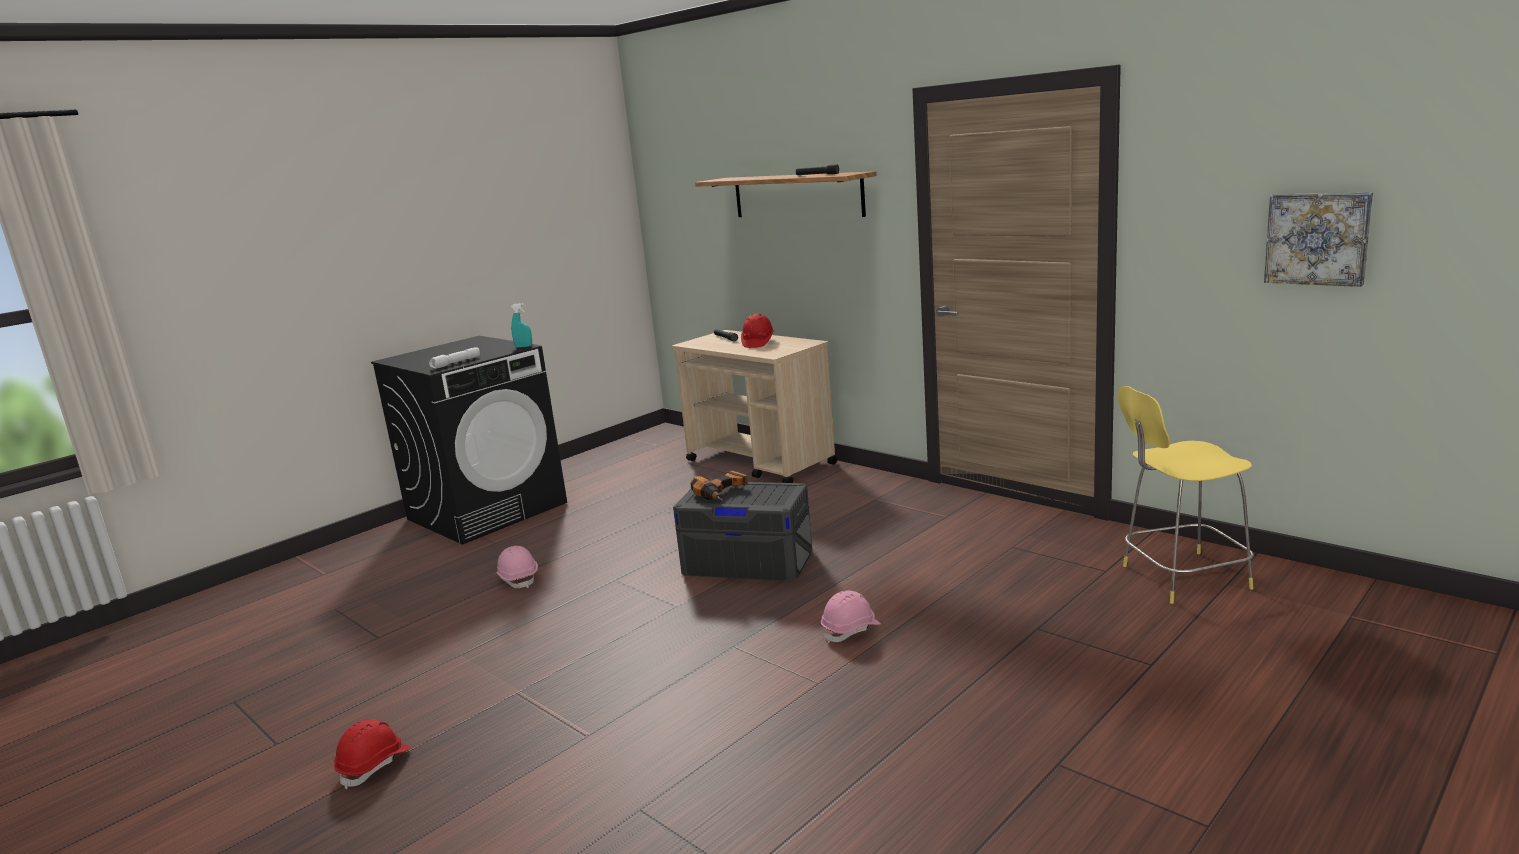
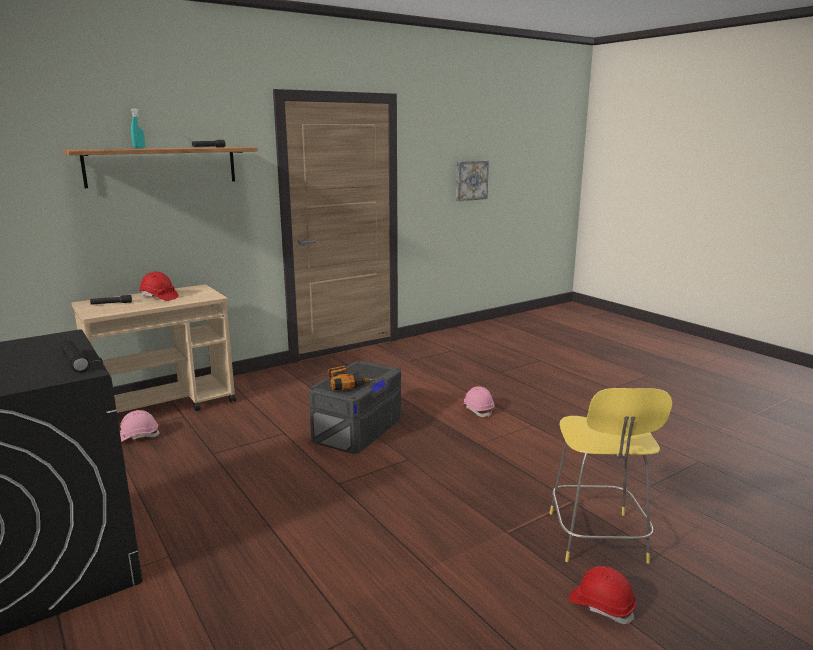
camera: 80 degrees left, 0 degrees up
white flashlight [429,347,480,369] -> black flashlight [61,341,90,372]
pink hard hat [496,546,538,588] -> pink hard hat moved to [120,410,160,442]
turquoise spray bottle [511,303,532,348] -> turquoise spray bottle moved to [130,109,145,149]
yellow stool [1118,386,1254,604] -> yellow stool moved to [550,388,672,564]

